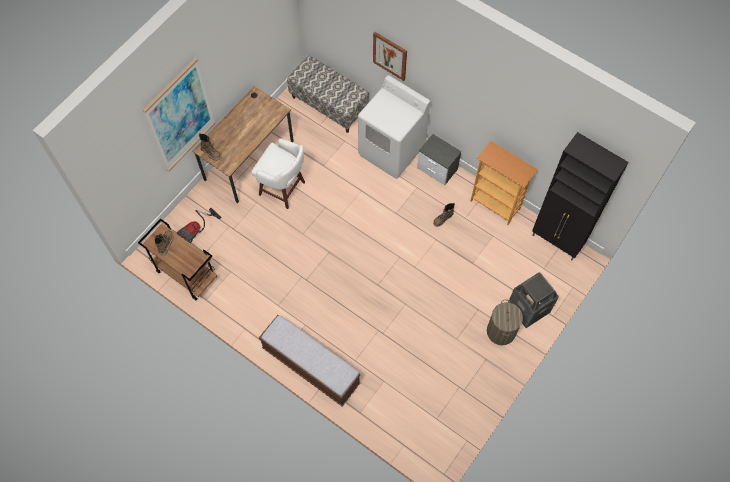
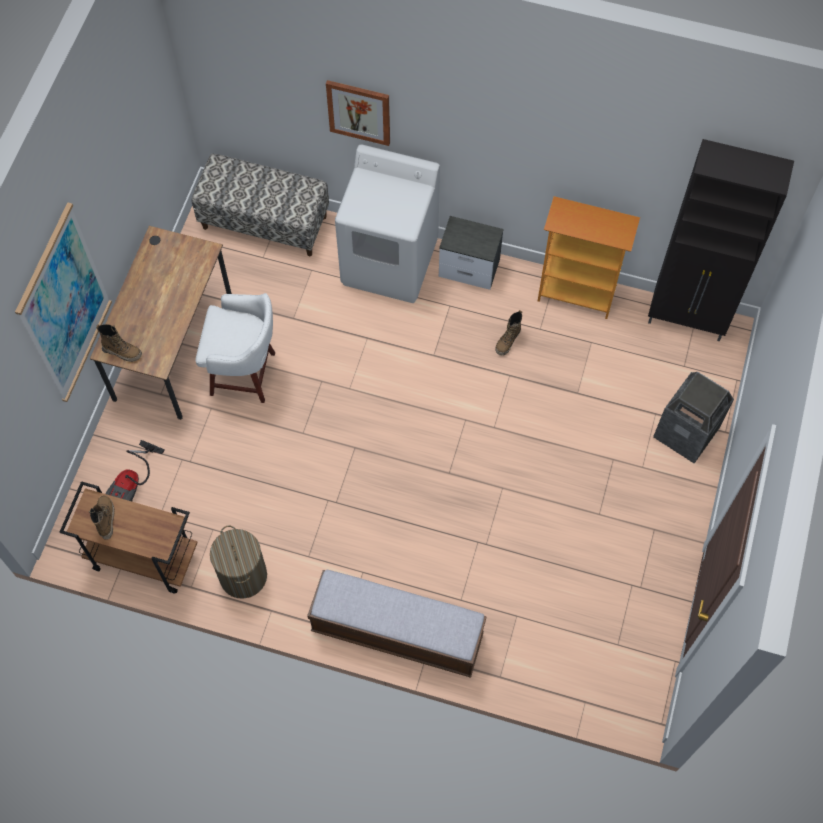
camera: 20 degrees left, 0 degrees up
laundry basket [487,299,523,345] -> laundry basket moved to [210,526,267,599]

